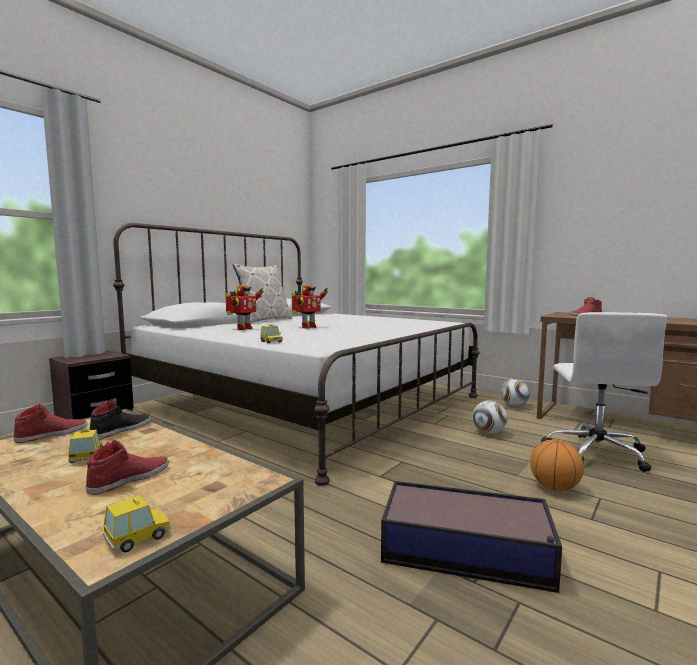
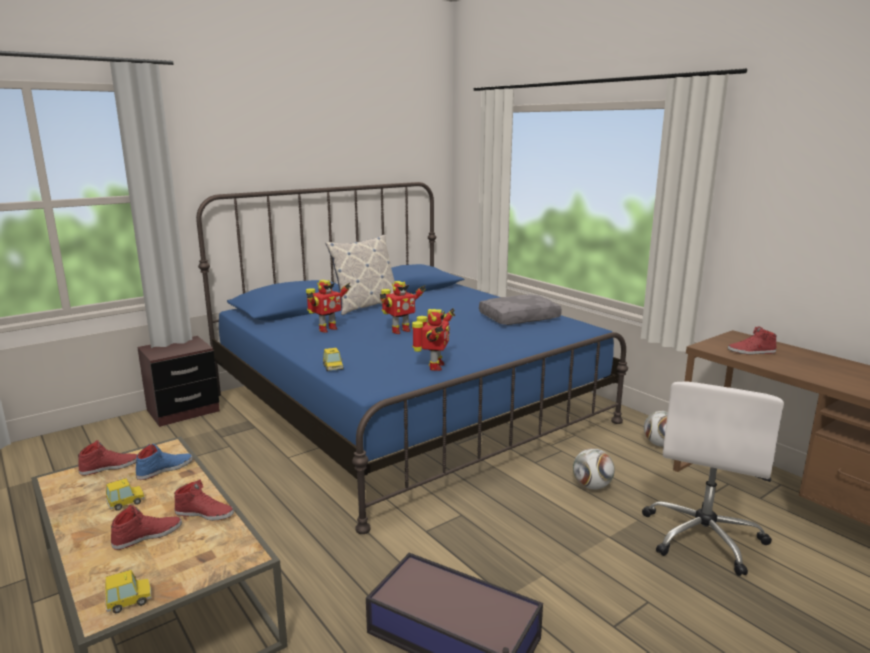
camera: 15 degrees right, 10 degrees up
toy car [68,429,103,463] -> toy car turned 60 degrees clockwise [106,478,145,511]
black shoe [90,400,150,439] -> blue shoe [136,444,193,480]
white bed [113,223,480,486] -> blue bed [196,182,628,534]
basketball [530,439,584,491] -> none
none -> red shoe [174,479,234,521]
none -> toy robot [412,308,455,371]
none -> grey pillow [479,294,562,325]

